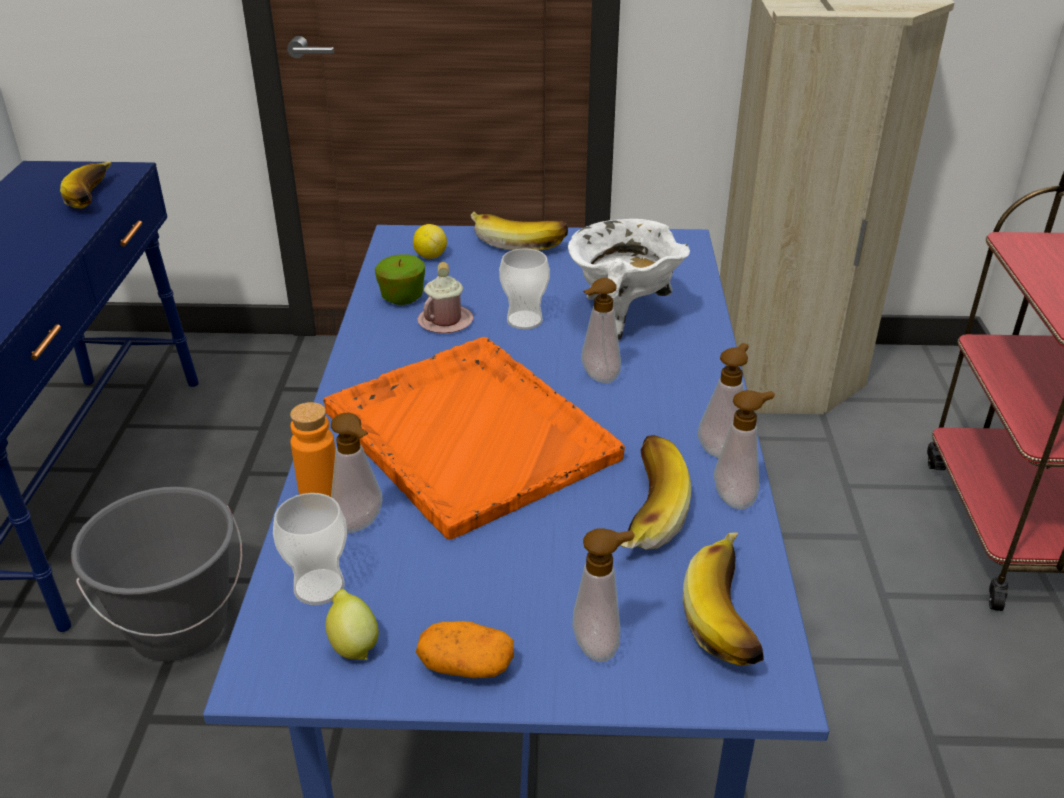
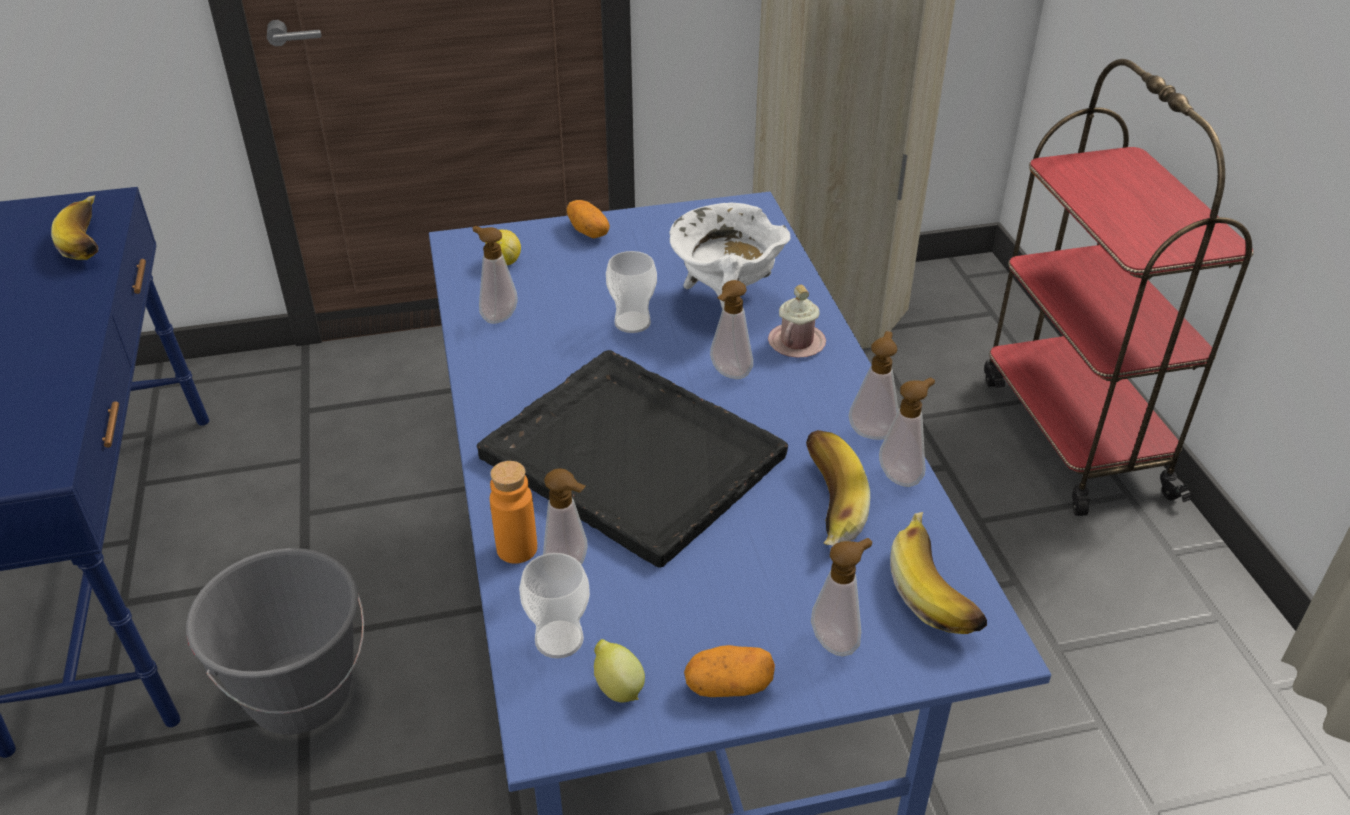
camera: 15 degrees left, 5 degrees up
orange tray [323,337,625,540] -> black tray [477,350,788,568]
apple [375,254,425,305] -> soap dispenser [472,226,517,324]
pink mug [418,262,473,333] -> pink mug moved to [768,285,826,358]
banana [471,212,568,251] -> potato [567,200,610,238]

